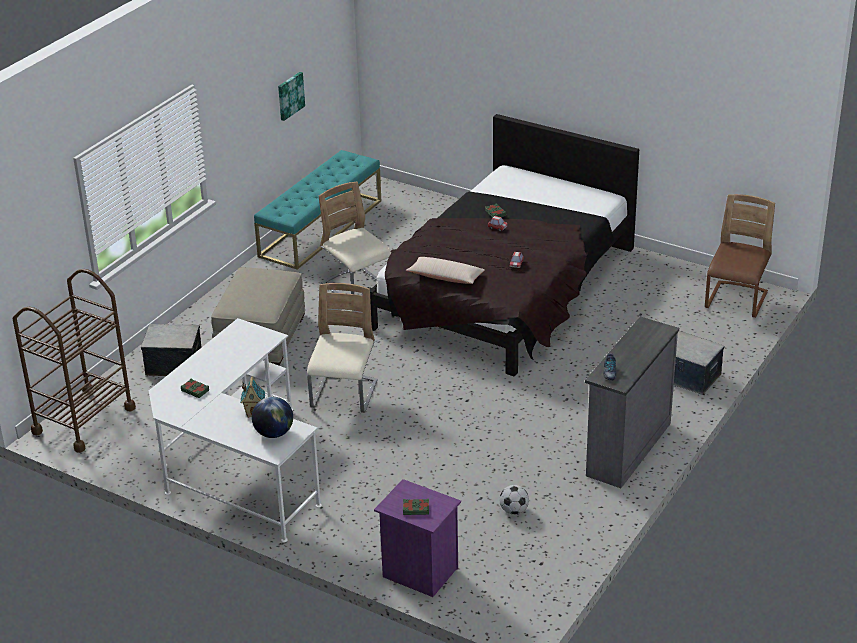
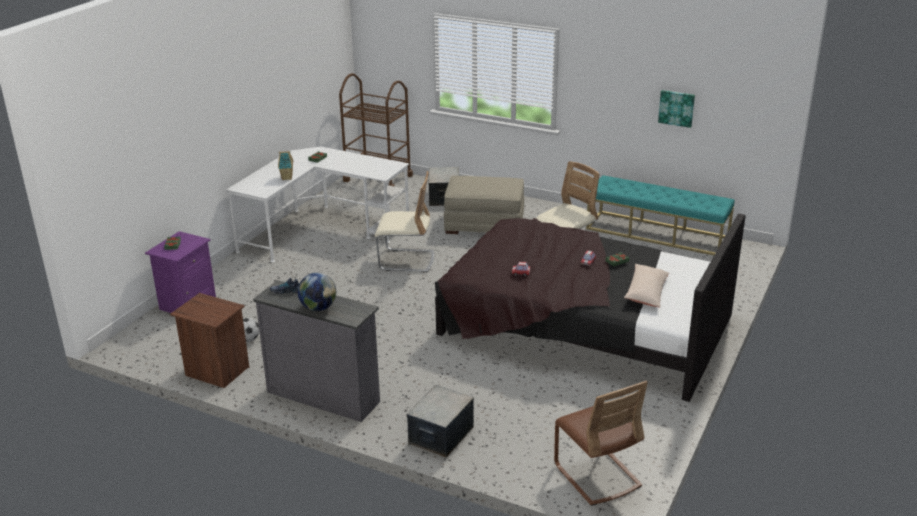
camera: 85 degrees right, 5 degrees down
globe [252,397,293,438] -> globe moved to [298,273,336,311]
beige pillow [406,257,485,284] -> beige pillow moved to [624,264,669,308]
brown chair [705,194,775,318] -> brown chair turned 45 degrees clockwise [554,381,648,506]
none -> brown nightstand [170,293,249,388]

